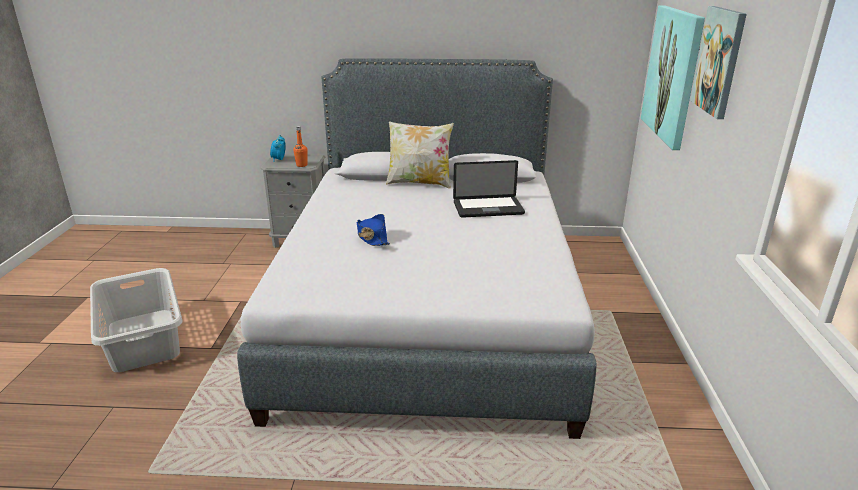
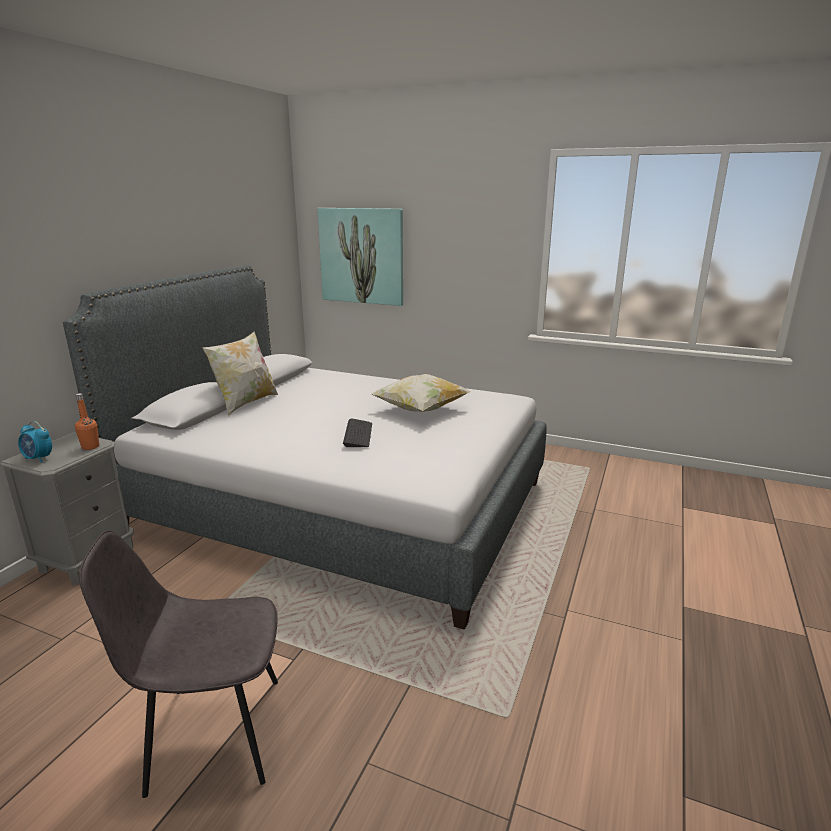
camera: 70 degrees left, 5 degrees down
grey laundry basket [90,268,183,372] -> grey chair [79,531,278,798]
blue hat [356,214,390,246] -> keyboard [343,418,372,447]
laptop [453,160,525,218] -> none
picture [690,6,747,119] -> none
none -> pillow [372,374,470,412]

